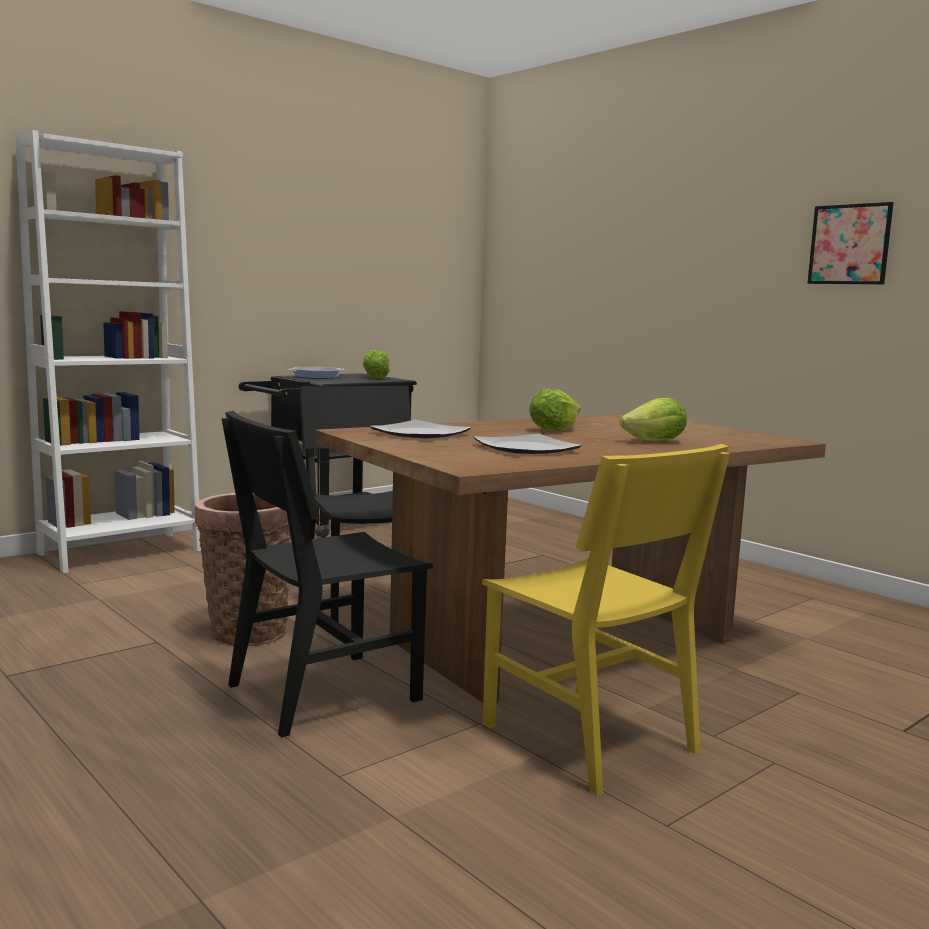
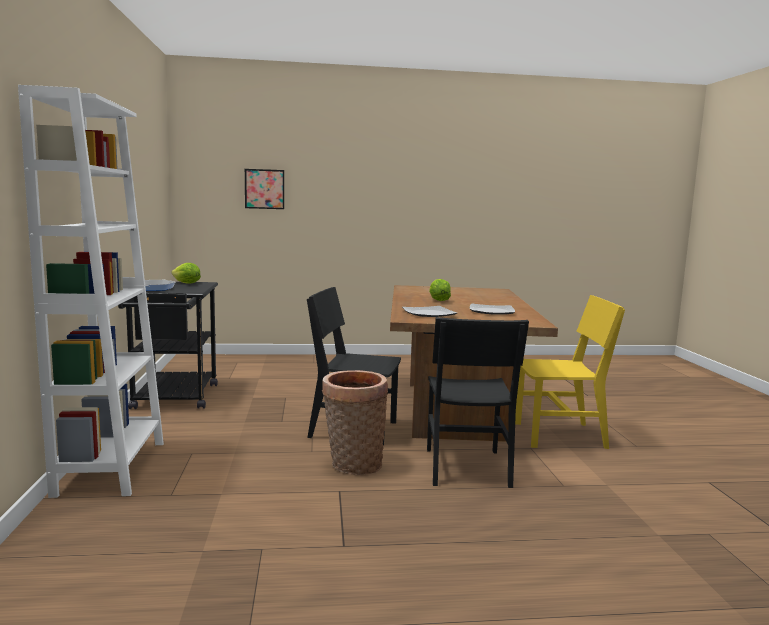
camera: 55 degrees left, 0 degrees up
lettuce [620,397,687,441] -> none
picture [807,202,894,284] -> picture moved to [245,169,284,209]

